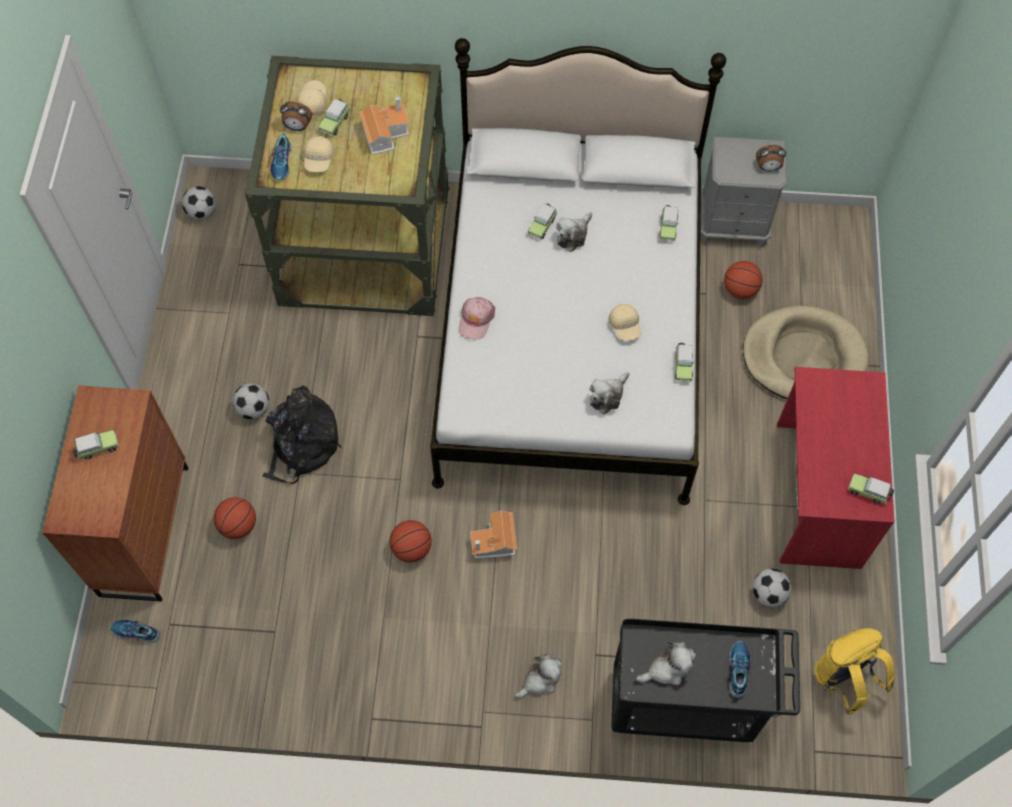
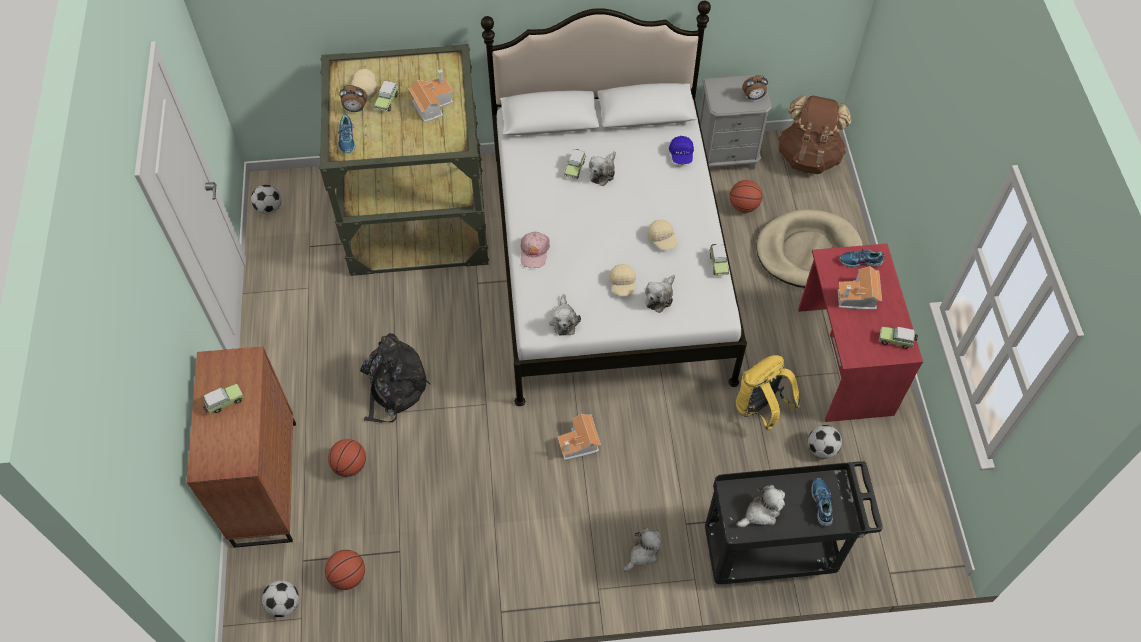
camera: 10 degrees left, 5 degrees down
shoe [110,620,160,643] -> shoe moved to [840,249,885,267]
football [233,383,269,419] -> football moved to [262,580,299,617]
beige cap [304,136,335,172] -> beige cap moved to [609,264,636,296]
basketball [390,520,432,562] -> basketball moved to [325,550,365,590]
toy car [659,205,679,241] -> blue cap [669,136,694,164]
yellow backpack [815,628,894,715] -> yellow backpack moved to [736,355,800,431]
none -> plush toy [549,294,581,336]
none -> brown backpack [778,95,851,174]
none -> toy house [838,266,882,310]

